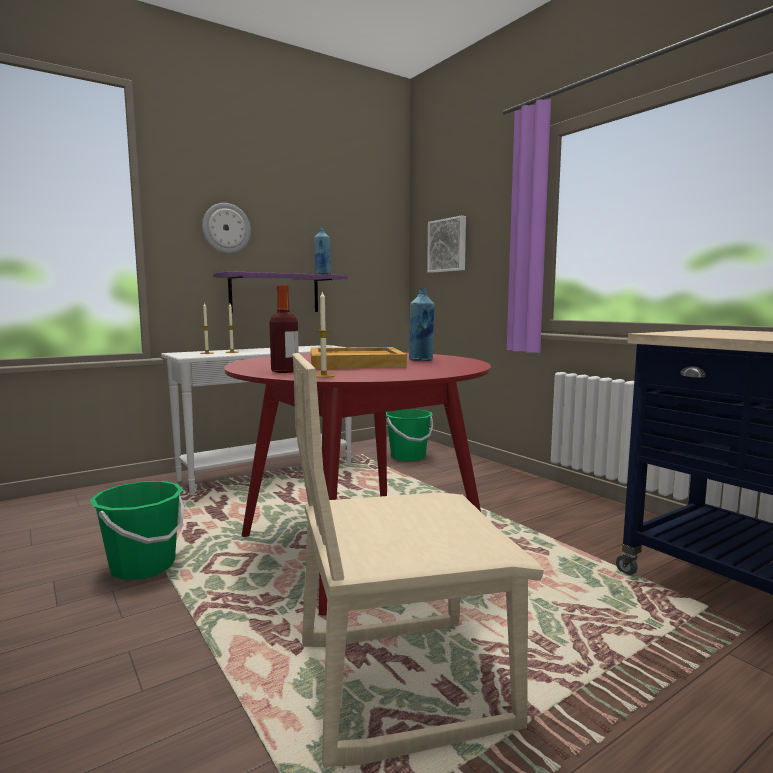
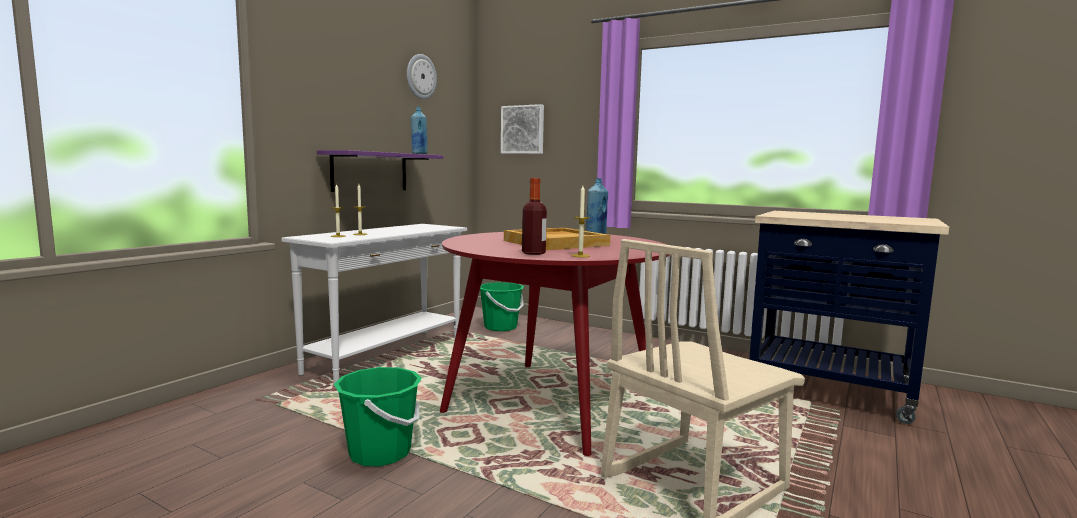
camera: 25 degrees left, 0 degrees up
wall clock [202,203,251,254] -> wall clock moved to [407,54,437,100]

